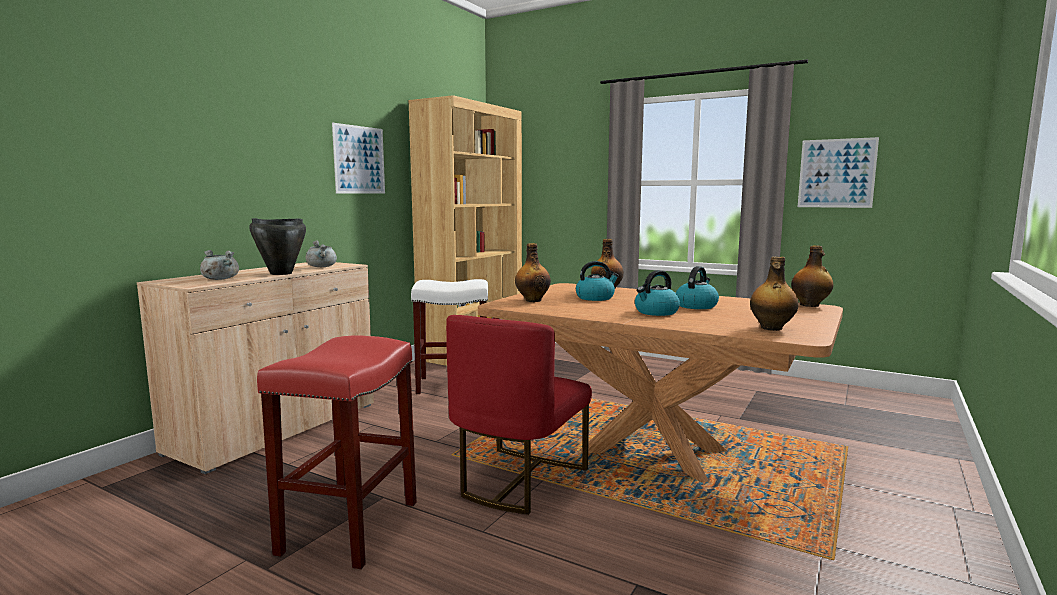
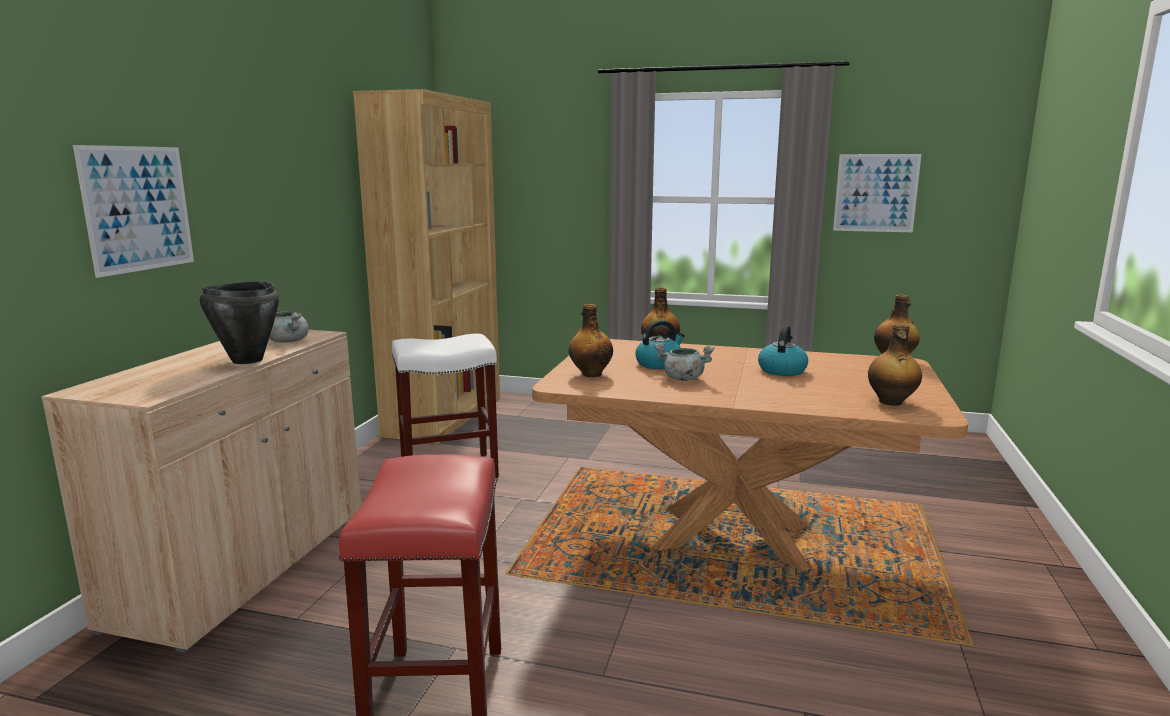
camera: 15 degrees left, 5 degrees up
grey cooking pot [200,250,239,280] -> grey cooking pot moved to [654,343,714,381]
picture [332,123,385,194] -> picture moved to [73,145,194,278]
red chair [446,315,592,515] -> none
kettle [635,270,680,316] -> none

